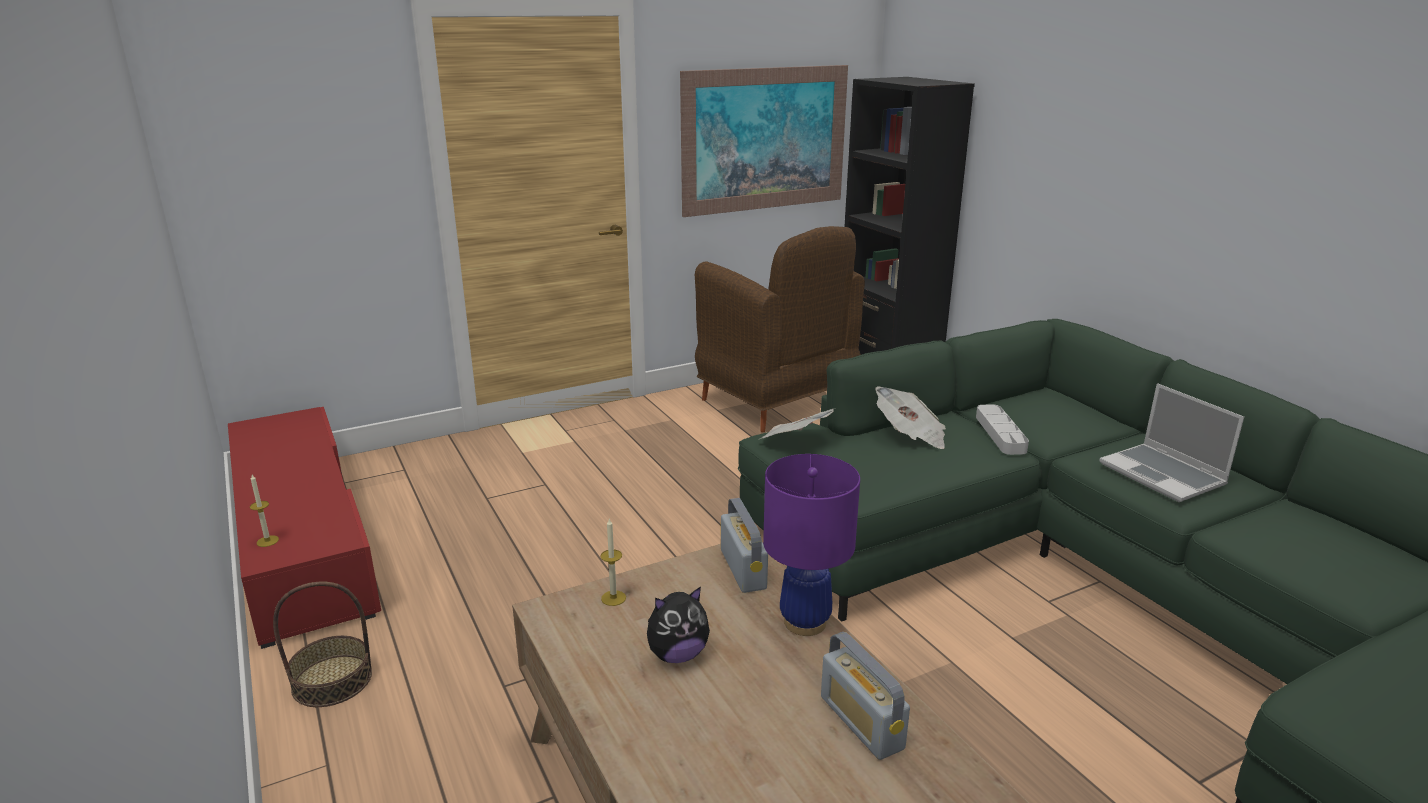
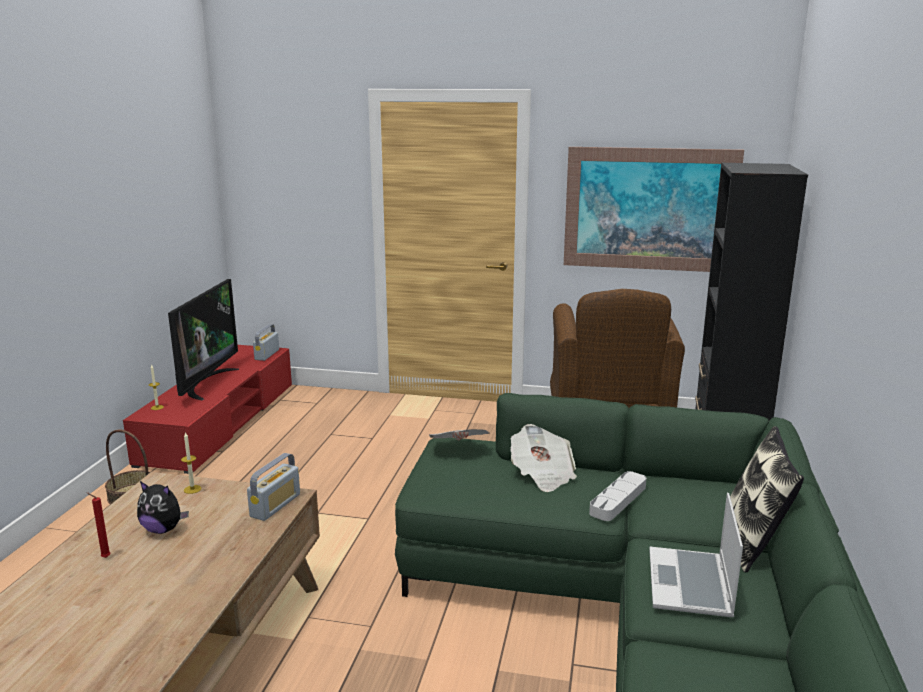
camera: 40 degrees right, 5 degrees down
purple table lamp [763,454,860,636] -> none
radio [821,632,910,760] -> radio moved to [253,324,279,361]
none -> red candle [87,493,111,558]
none -> television [168,279,239,400]
none -> pillow [730,426,804,572]

